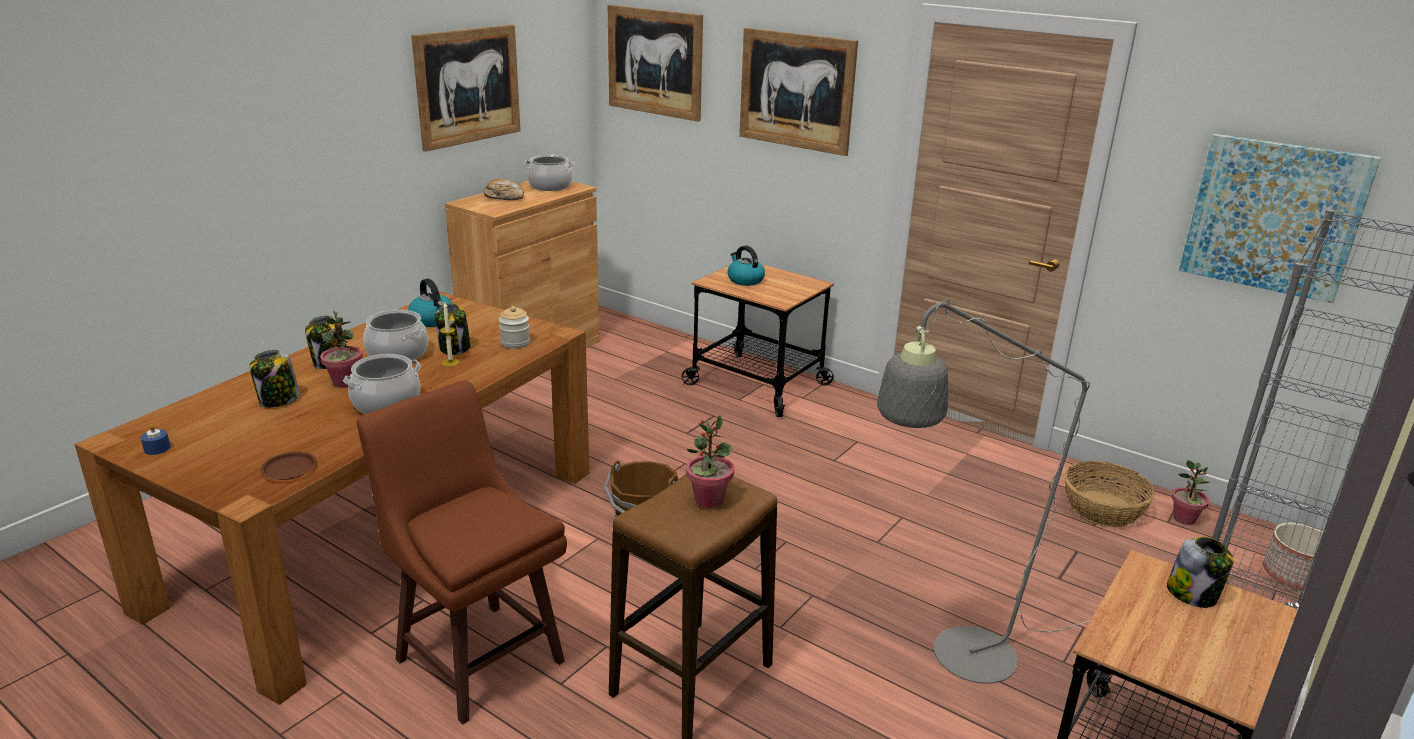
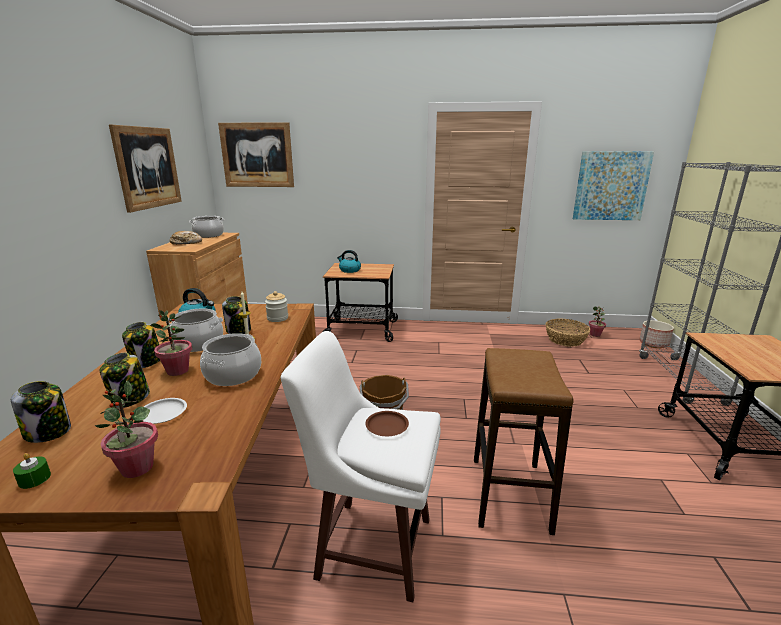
camera: 30 degrees left, 5 degrees down
blue candle [141,424,171,455] -> green candle [13,453,51,489]
brown plate [260,452,317,480] -> brown plate moved to [365,411,409,436]
brown stool [357,381,567,725] -> white stool [281,331,441,602]
potted plant [686,415,734,508] -> potted plant moved to [95,381,158,478]
picture [739,28,858,156] -> none
grey floor lamp [877,299,1090,684] -> none
jar [1167,537,1234,608] -> jar moved to [11,381,71,443]
none -> white plate [143,398,187,424]

